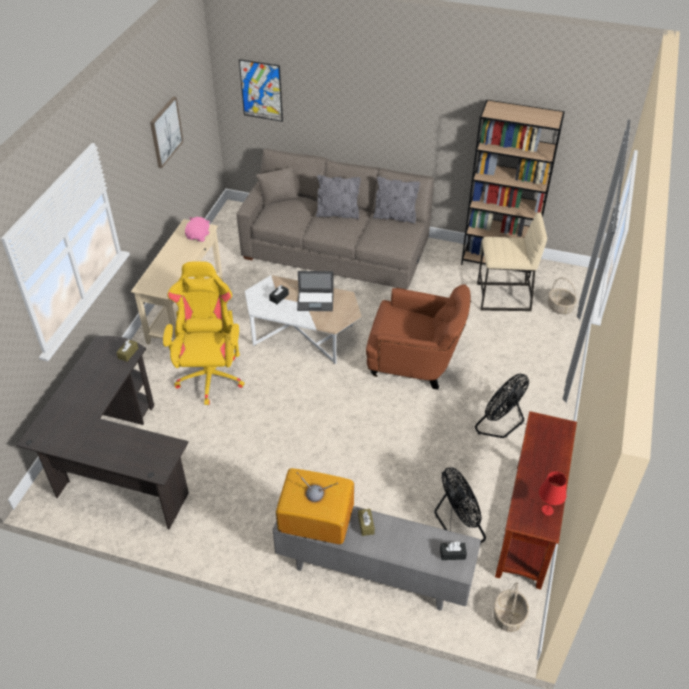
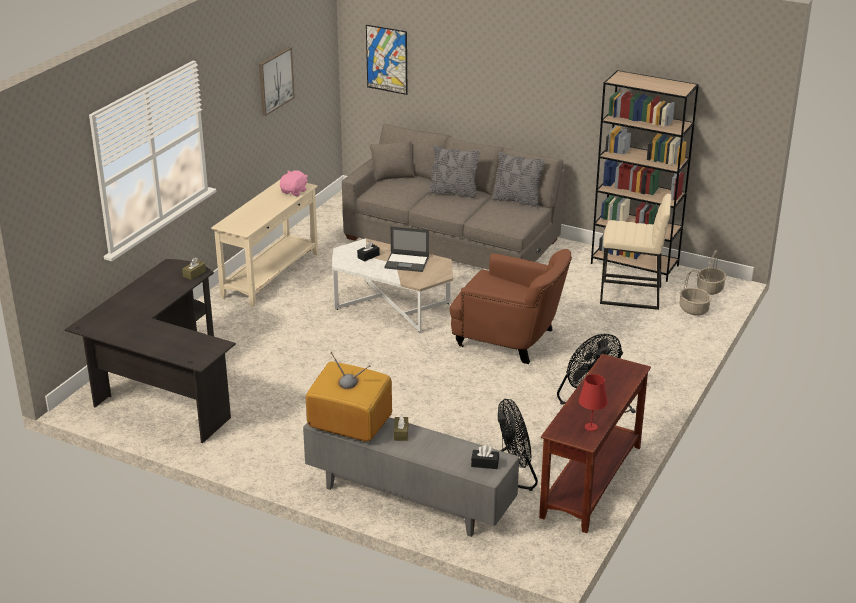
camera: 10 degrees right, 15 degrees down
yellow office chair [163,261,245,405] -> none
basket [494,583,529,632] -> basket moved to [697,250,726,295]

